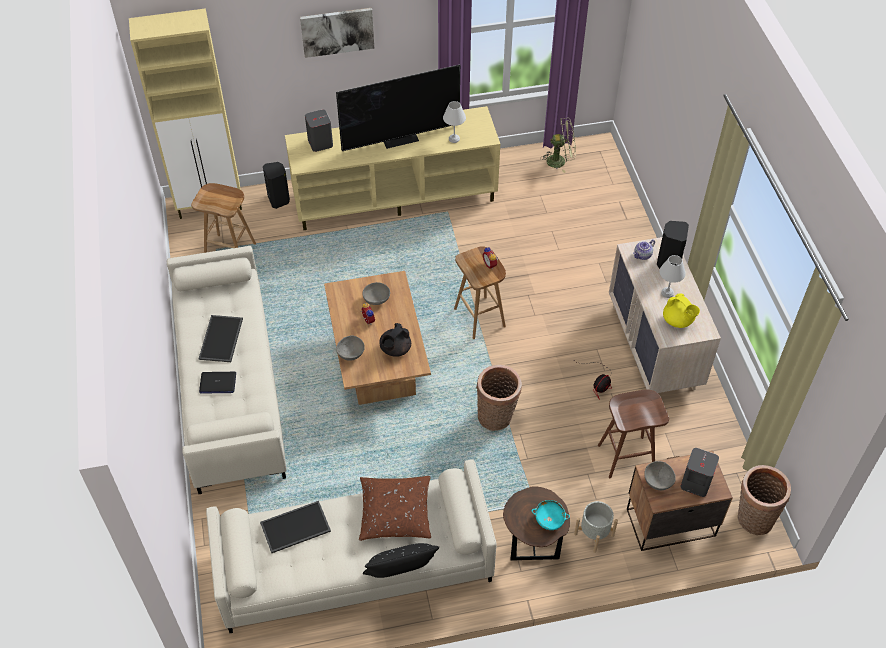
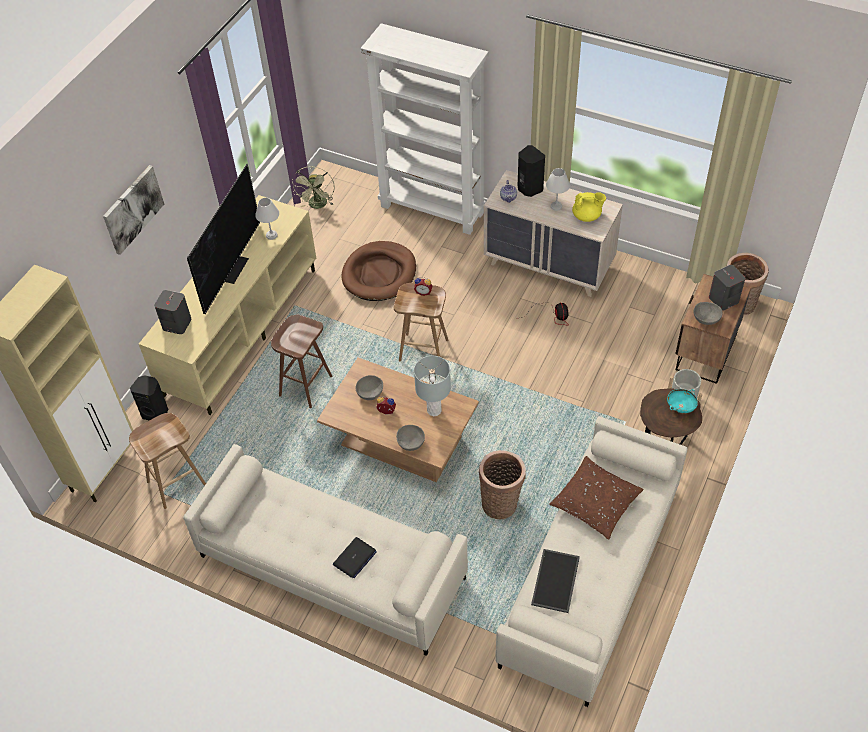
camera: 50 degrees left, 0 degrees up
tray [199,315,243,362] -> none
black pillow [363,543,439,578] -> none
black teapot [379,323,411,357] -> grey table lamp [414,356,451,416]
basket [476,364,522,431] -> basket moved to [479,450,526,519]
green fan [540,118,576,173] -> green fan turned 150 degrees clockwise [292,166,335,209]
brown stool [598,390,669,478] -> brown stool moved to [271,315,332,408]
none -> brown dog bed [341,241,416,301]
none -> white bookcase [361,23,488,235]

